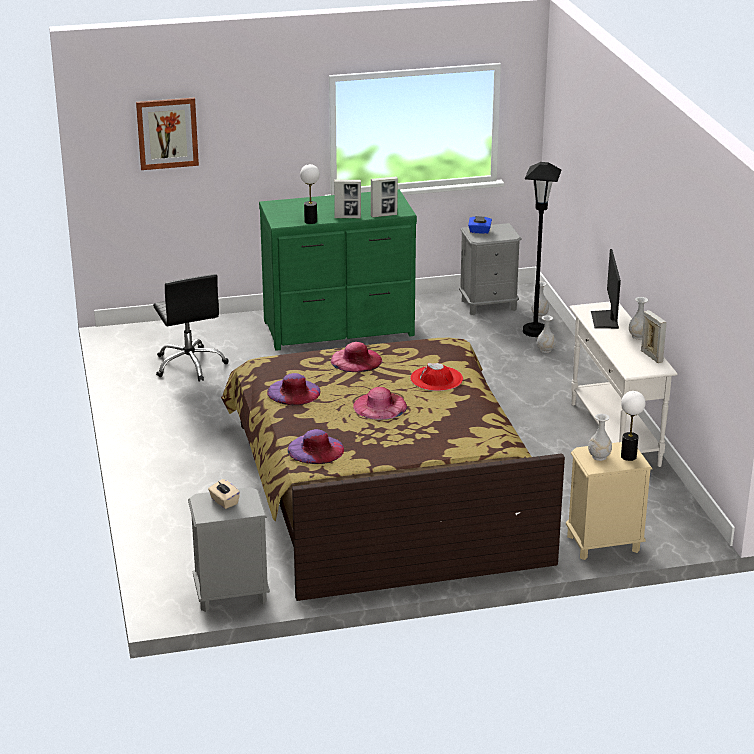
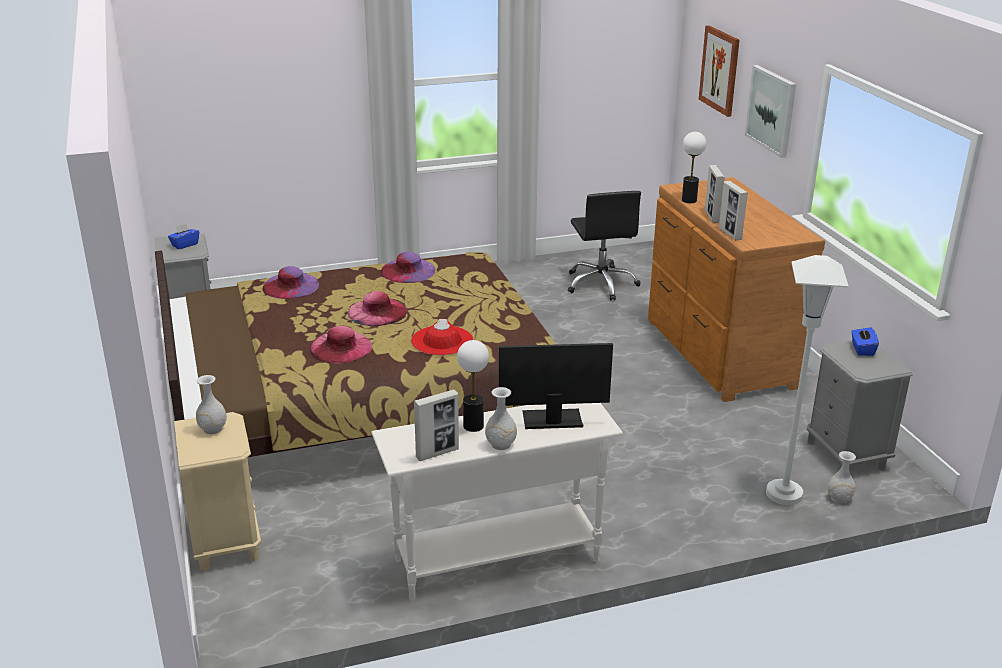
camera: 85 degrees right, 0 degrees up
black office chair [153,274,229,381] -> black office chair turned 75 degrees counterclockwise [568,191,641,300]
beige tissue box [208,479,240,509] -> blue tissue box [168,223,199,250]
green dresser [259,189,417,351] -> brown dresser [648,177,825,402]
pink hat [331,342,382,372] -> pink hat moved to [310,326,372,364]
black floor lamp [523,162,562,337] -> white floor lamp [766,255,849,505]
white vase [537,315,555,353] -> none
table lamp [621,391,645,461] -> table lamp moved to [457,340,489,432]
none -> picture [745,65,796,158]

